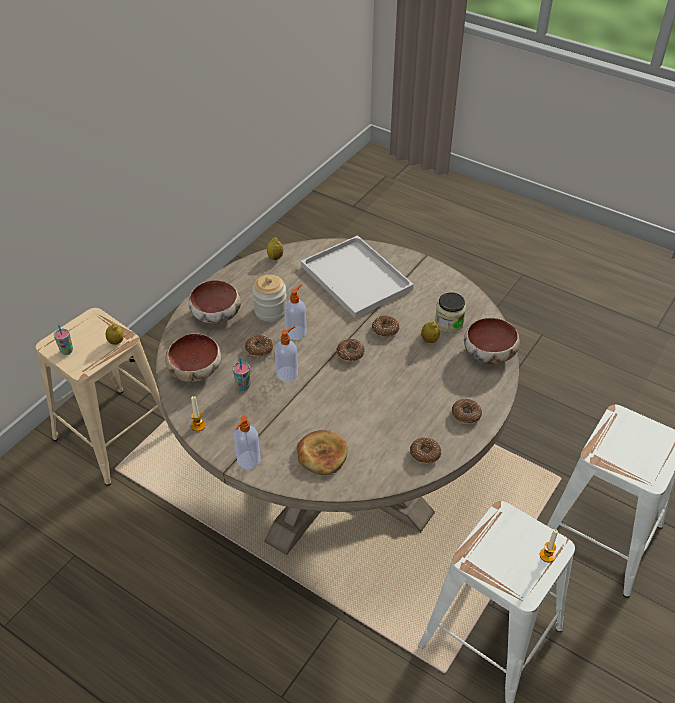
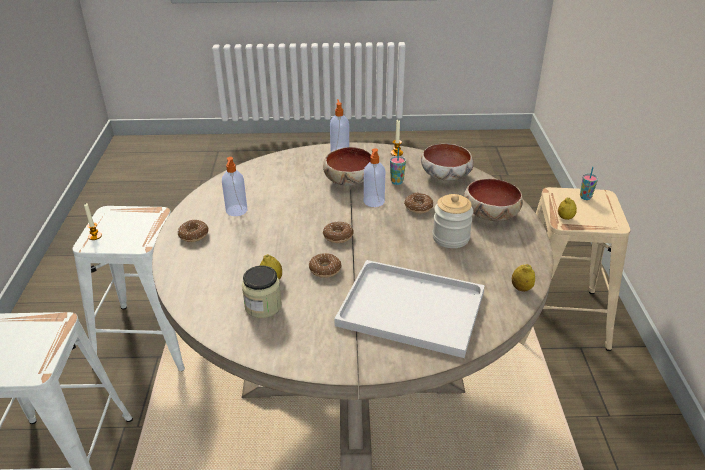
camera: 145 degrees right, 10 degrees down
soap dispenser [285,284,306,340] -> soap dispenser moved to [222,157,248,216]
bread [297,430,348,475] -> none
donut [410,437,441,464] -> none
bowl [464,318,520,364] -> bowl moved to [323,147,371,186]

